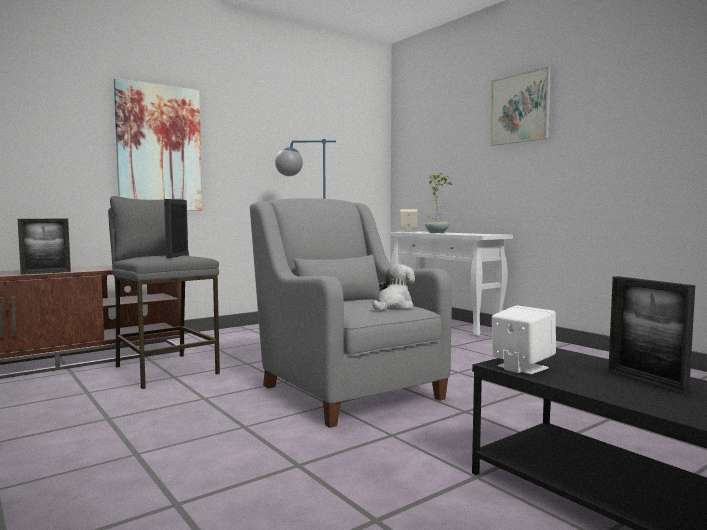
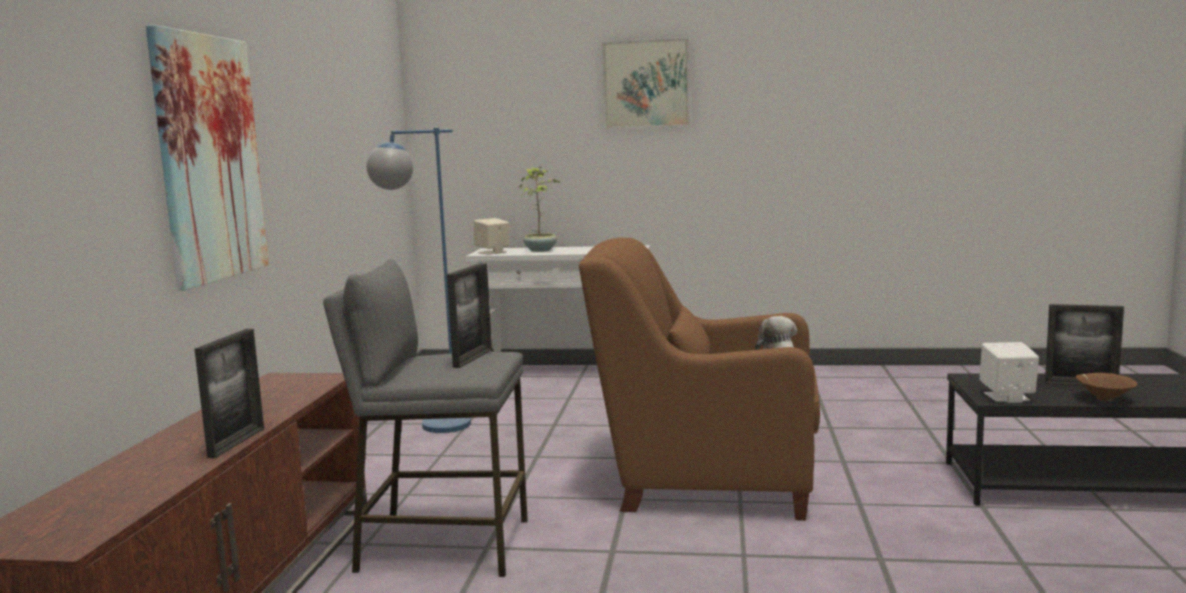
camera: 45 degrees left, 5 degrees up
picture frame [164,199,188,258] -> picture frame turned 120 degrees counterclockwise [447,263,492,368]
grey armchair [250,198,452,428] -> brown armchair [579,238,820,521]
none -> brown bowl [1076,373,1137,401]

